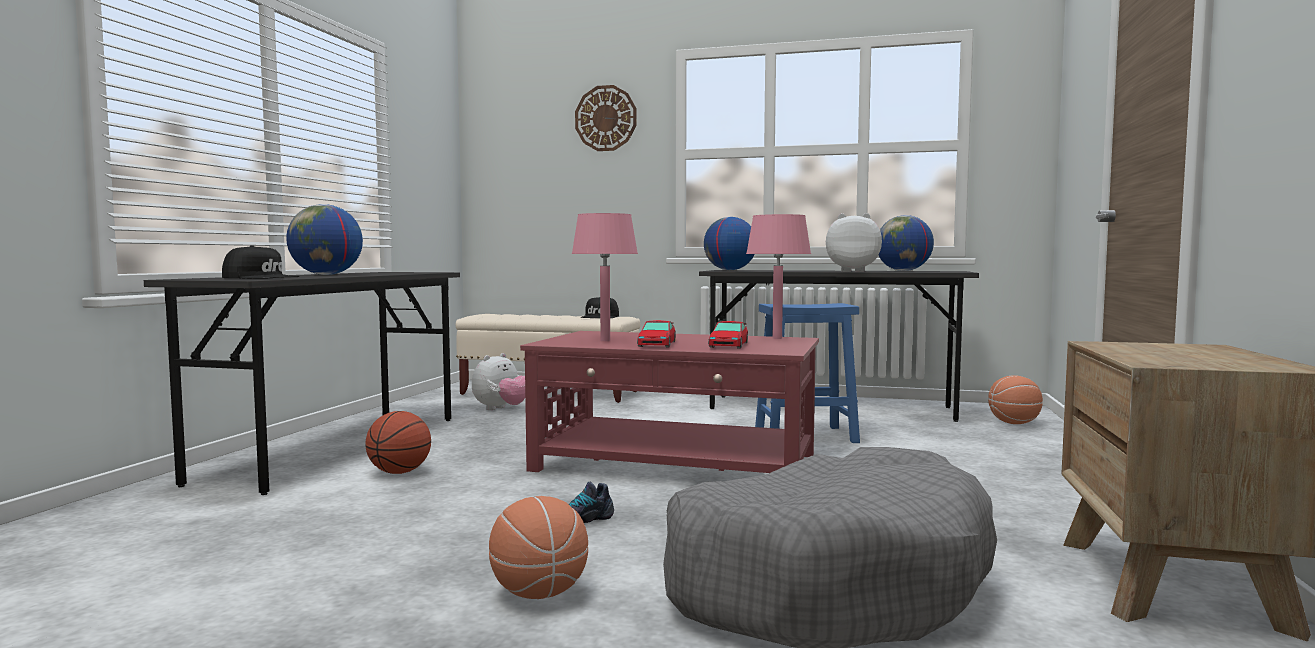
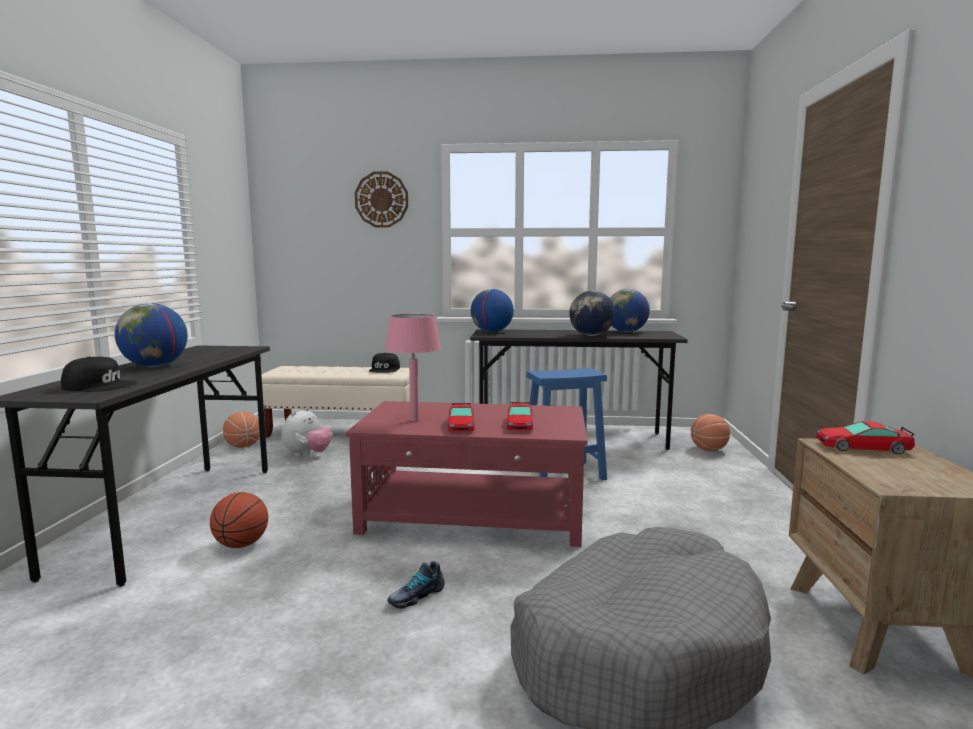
camera: 10 degrees left, 5 degrees up
basketball [489,496,588,599] -> basketball moved to [223,412,260,448]
pink table lamp [746,214,811,339] -> none
plush toy [826,213,882,272] -> globe [569,291,615,336]
none -> toy car [816,421,915,454]

